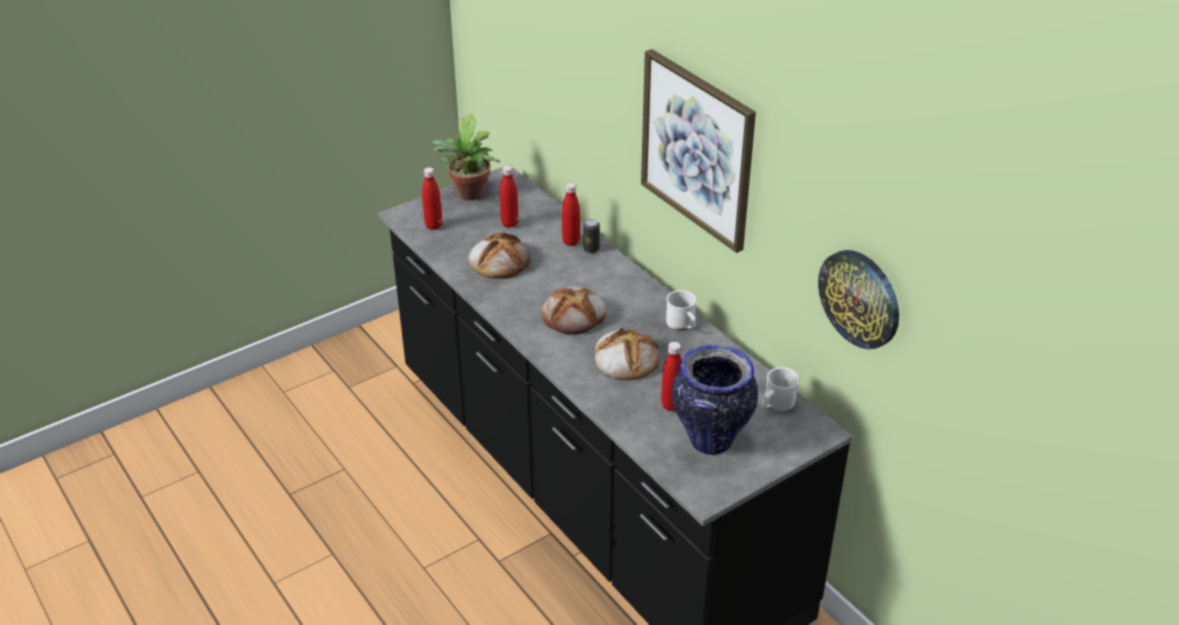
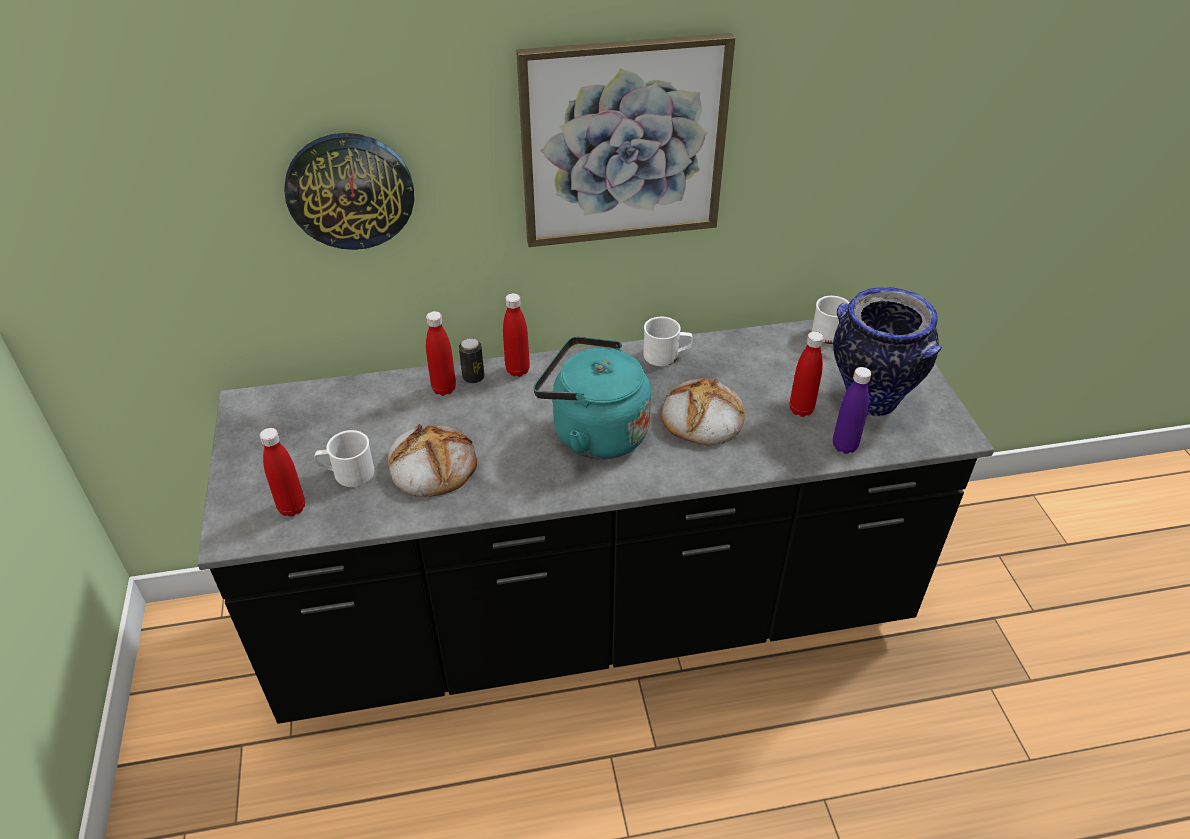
camera: 65 degrees left, 5 degrees up
potted plant [431,114,500,200] -> none
red bottle [500,165,519,228] -> red bottle moved to [503,293,530,377]
bread [542,287,607,335] -> turquoise kettle [533,336,651,459]
wall clock [818,250,899,349] -> wall clock moved to [284,133,414,250]
none -> white mug [314,430,374,487]
none -> purple bottle [833,367,871,454]

